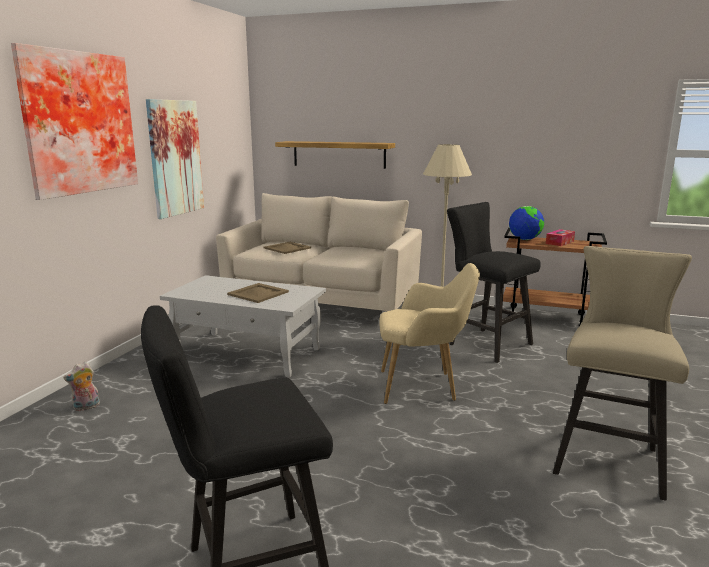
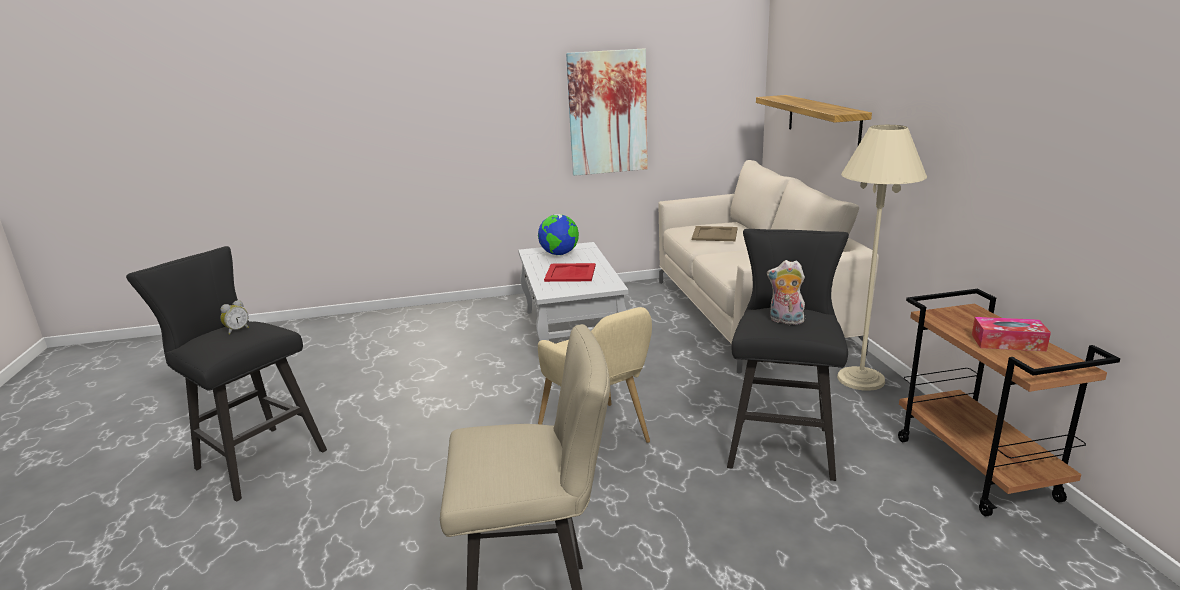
camera: 60 degrees right, 5 degrees up
picture [11,43,138,200] -> none
plush toy [63,362,100,412] -> plush toy moved to [767,260,805,325]
beige tray [227,283,289,303] -> red tray [544,263,596,282]
globe [509,206,544,240] -> globe moved to [538,214,579,255]
none -> alarm clock [221,300,249,335]

